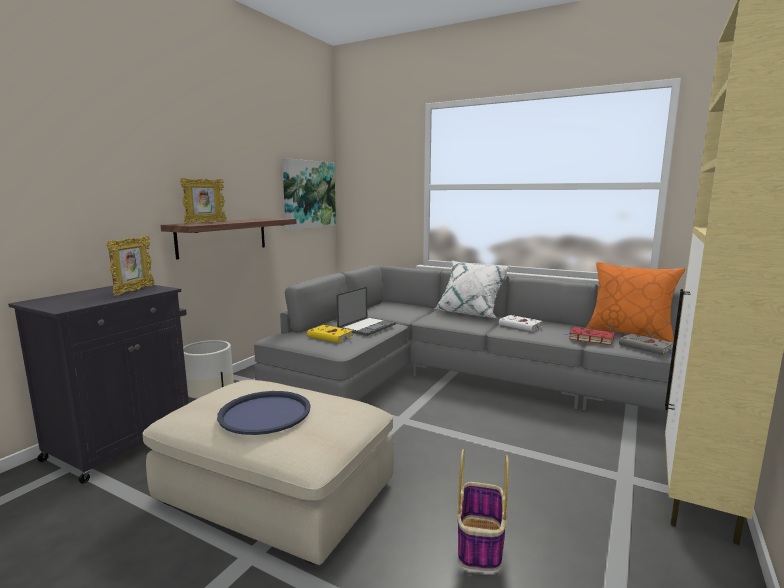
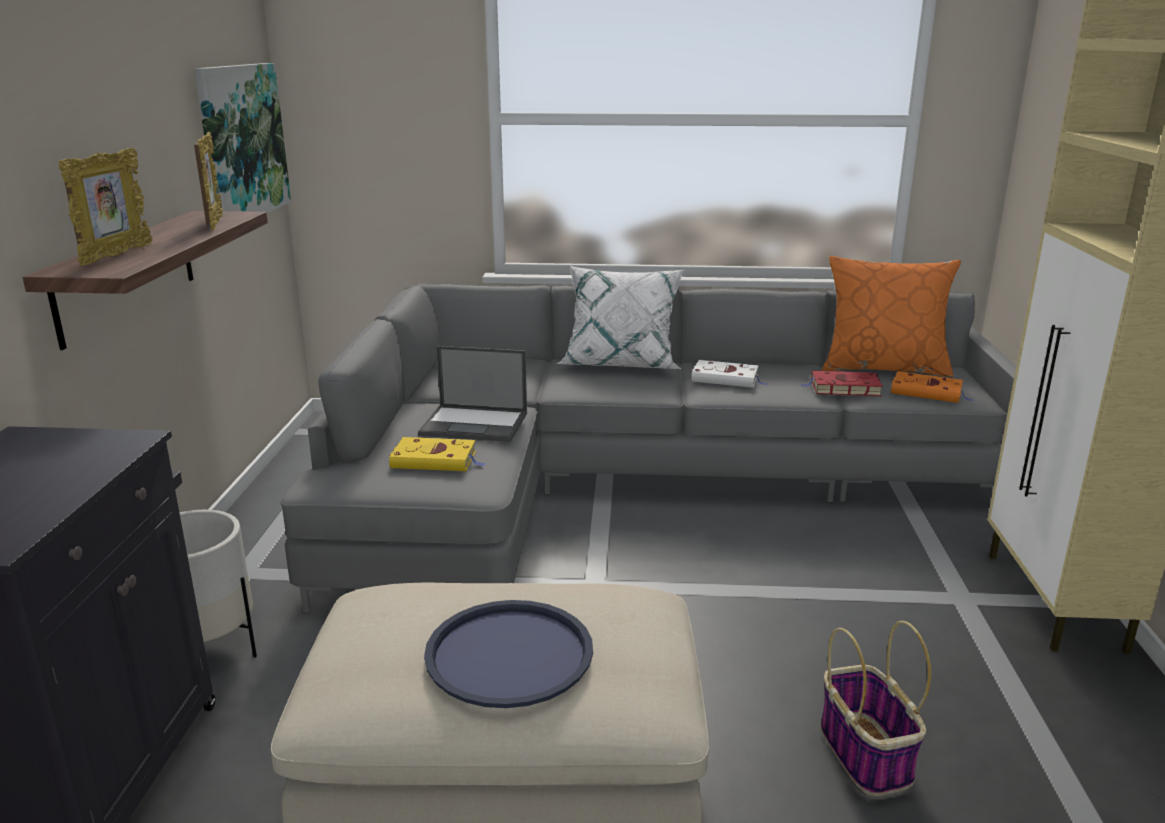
camera: 25 degrees left, 10 degrees up
picture frame [107,236,155,296] -> picture frame moved to [194,132,223,230]
laptop [336,286,396,336] -> laptop turned 90 degrees clockwise [418,346,527,442]
grey book [619,333,676,356] -> orange book [891,371,974,403]

